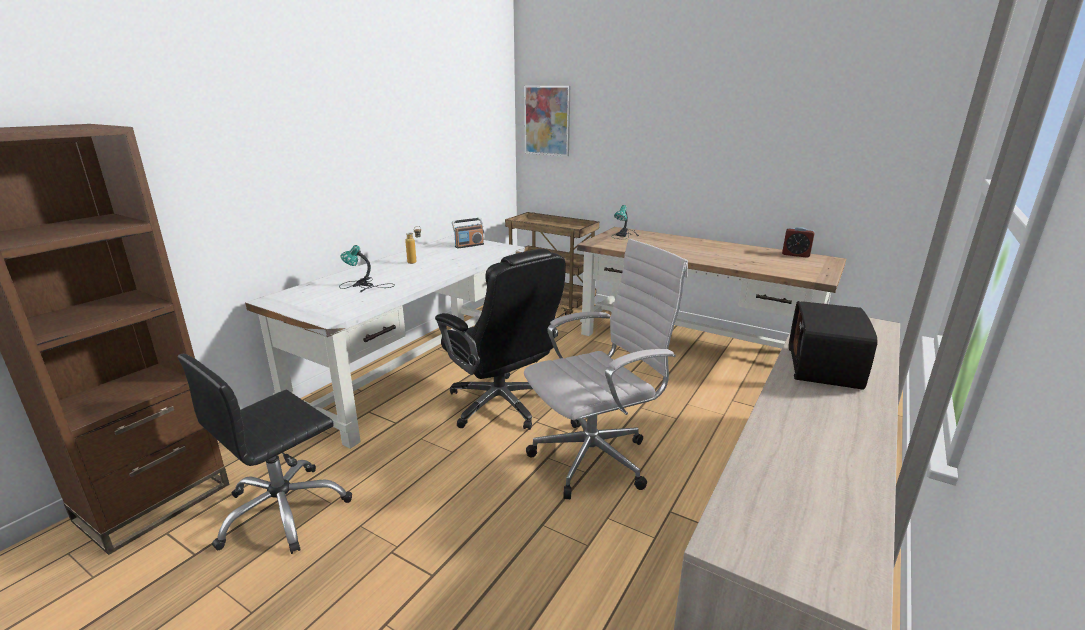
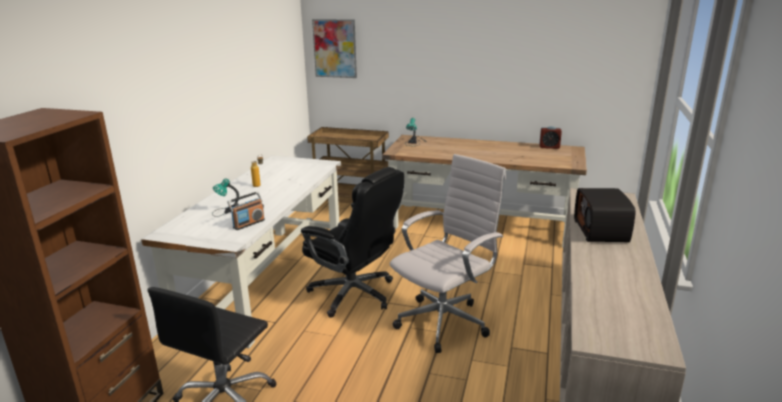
camera: 15 degrees left, 0 degrees up
radio [452,218,484,249] -> radio moved to [227,191,265,230]

